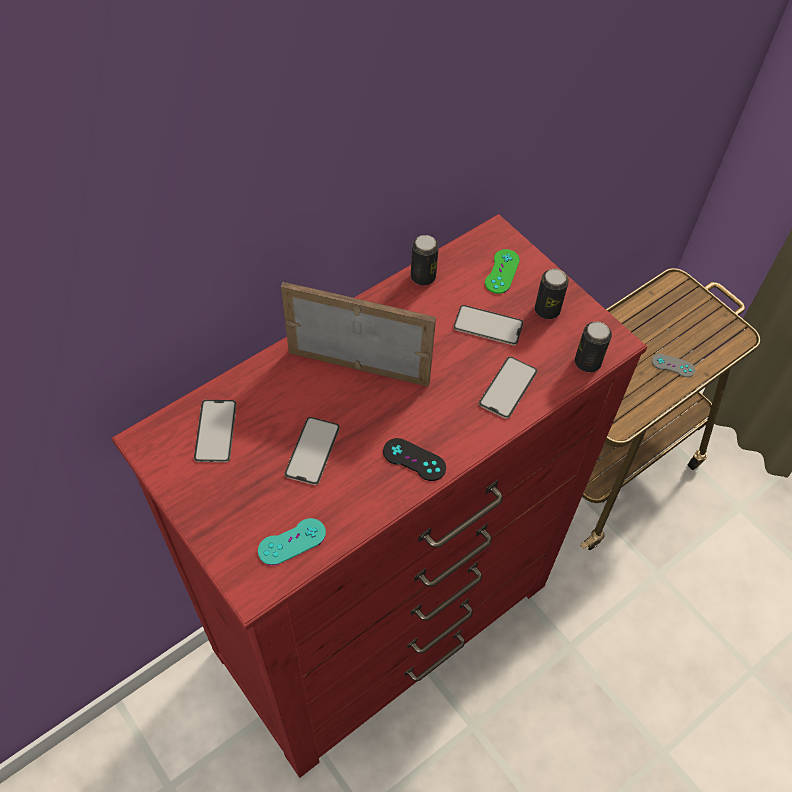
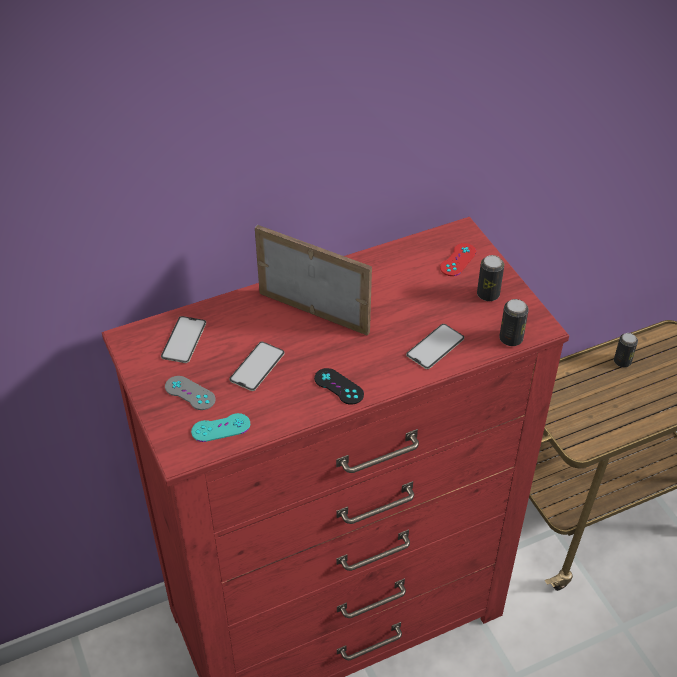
camera: 15 degrees right, 10 degrees down
can [411,235,439,285] -> can moved to [614,333,638,367]
phone [453,305,523,345] -> none
green game controller [485,249,520,294] -> red game controller [440,243,476,276]
grey game controller [652,353,695,377] -> grey game controller moved to [165,376,215,410]

